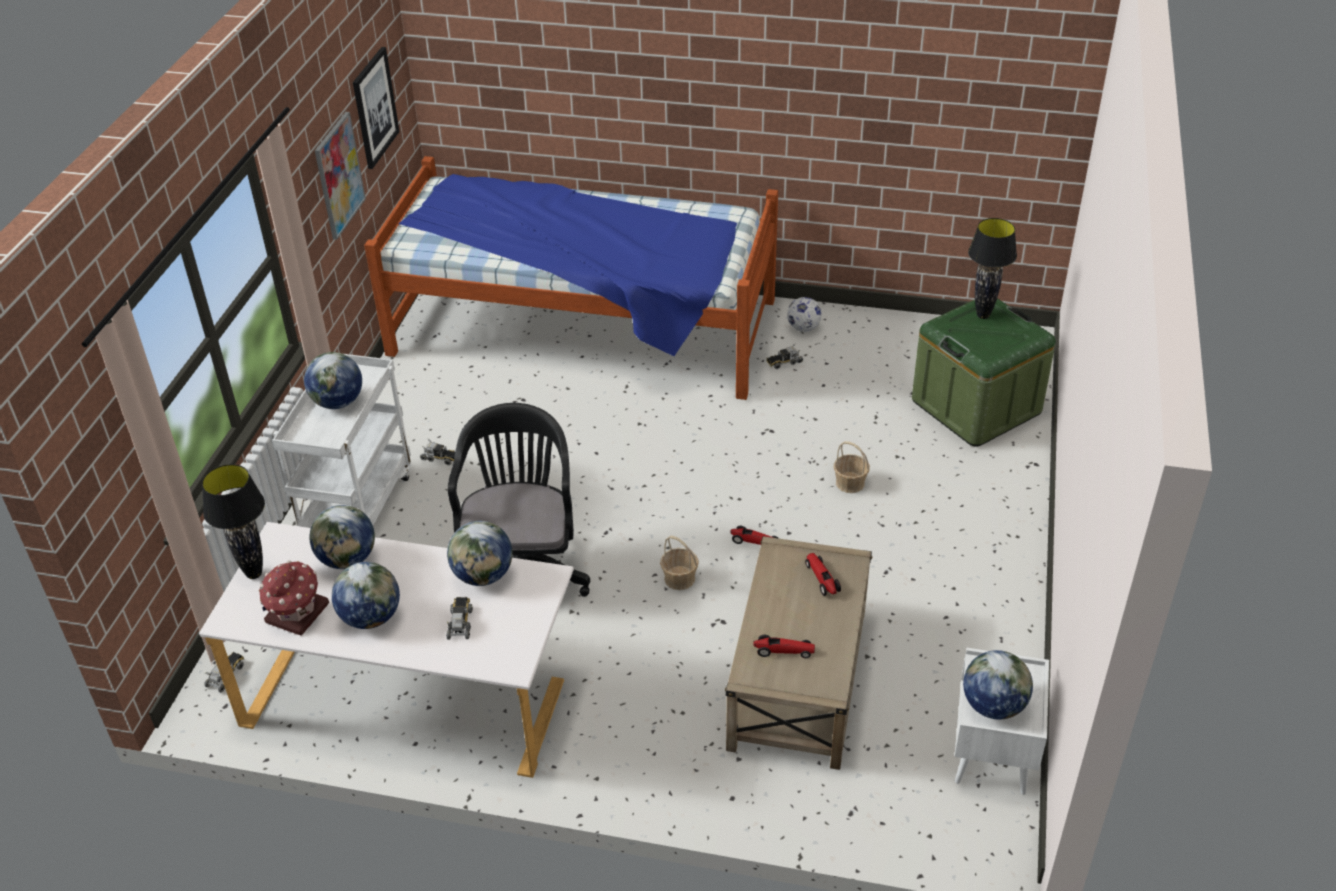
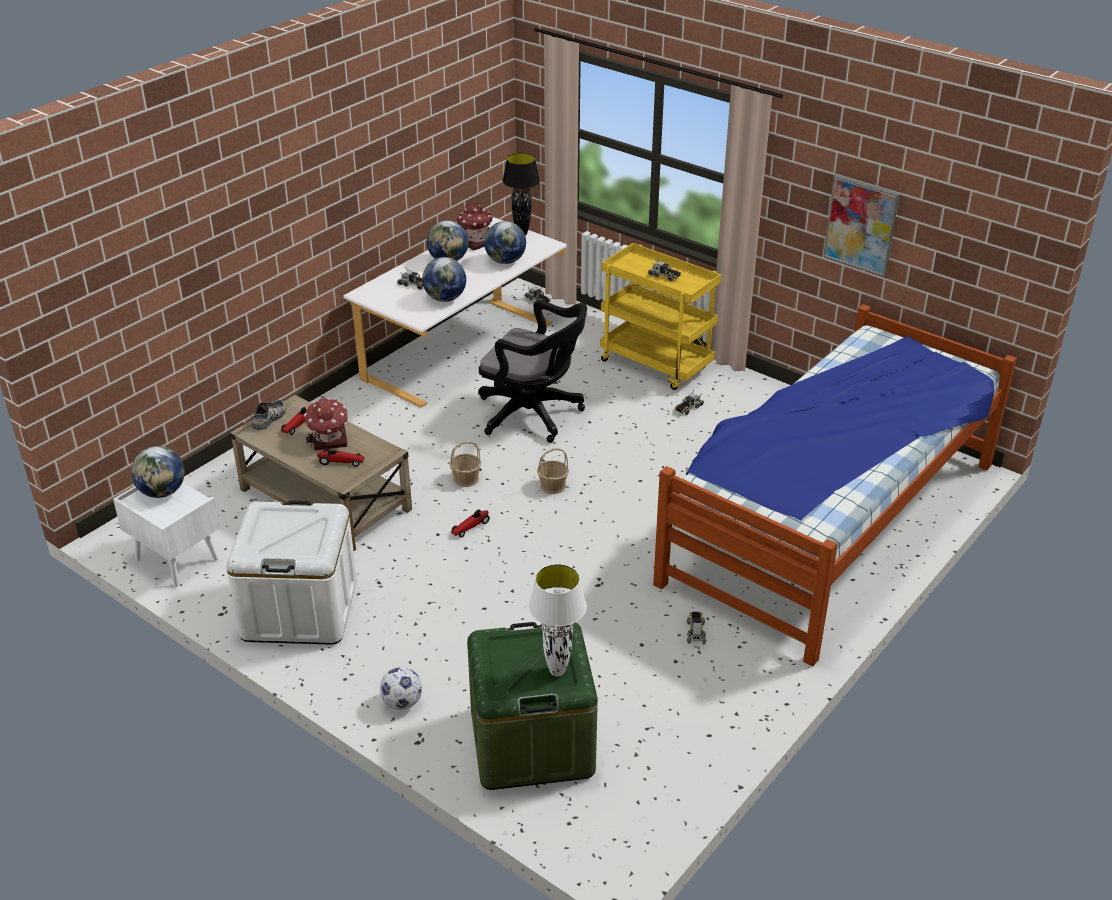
camera: 115 degrees right, 5 degrees down
white cart [272,354,411,528] -> yellow cart [600,243,721,390]
globe [304,352,362,409] -> toy truck [648,258,681,281]
picture [353,47,400,169] -> none
football [787,297,822,332] -> football moved to [380,667,422,710]
basket [834,441,870,493] -> basket moved to [537,448,569,494]
black table lamp [968,218,1017,319] -> white table lamp [528,564,587,677]
none -> white storage box [226,501,357,645]
none -> shoe [251,400,286,430]
none -> toy house [304,398,348,451]

